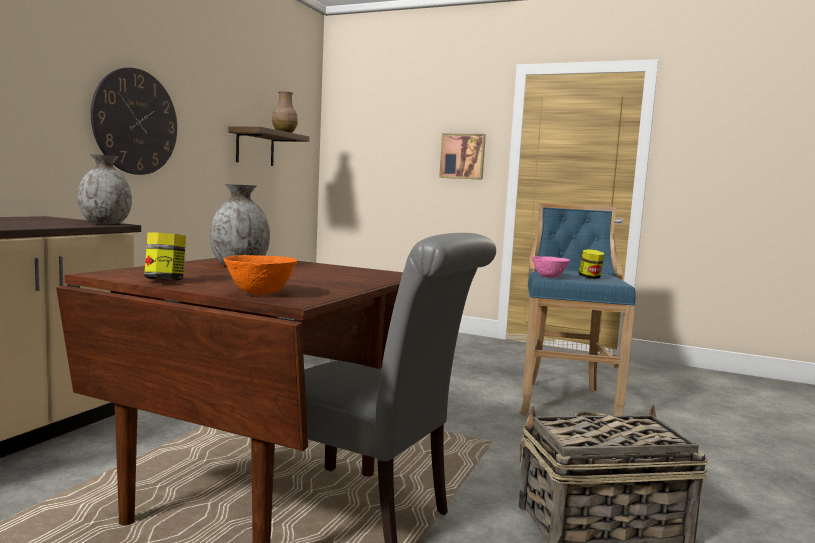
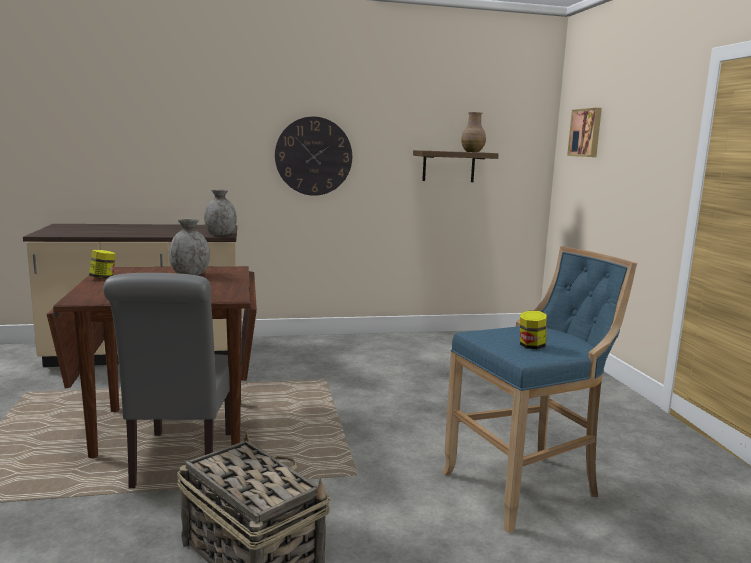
camera: 55 degrees right, 5 degrees up
orange bowl [224,255,297,295] -> none
picture [439,133,486,180] -> picture moved to [567,108,602,157]
pink bowl [531,256,570,278] -> none

